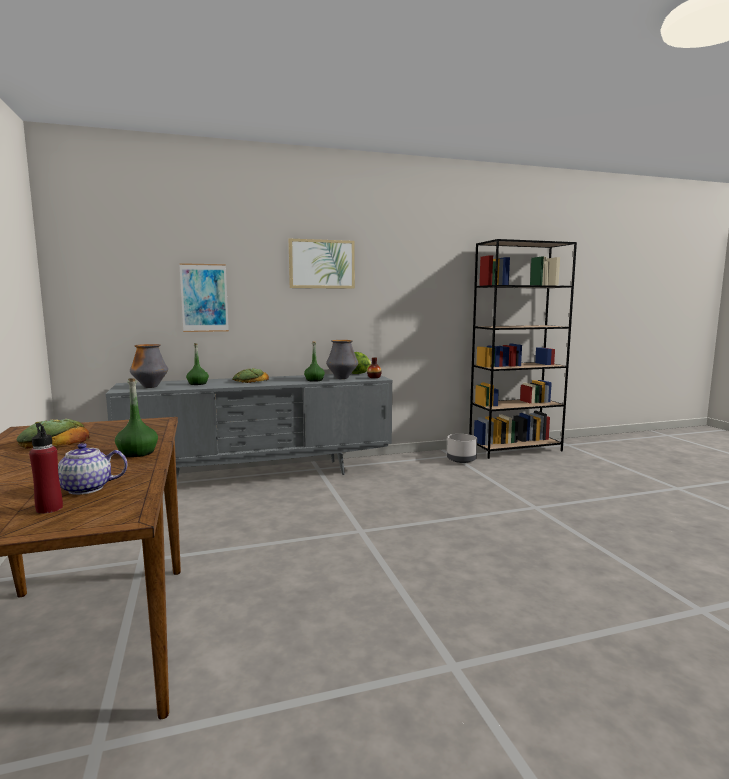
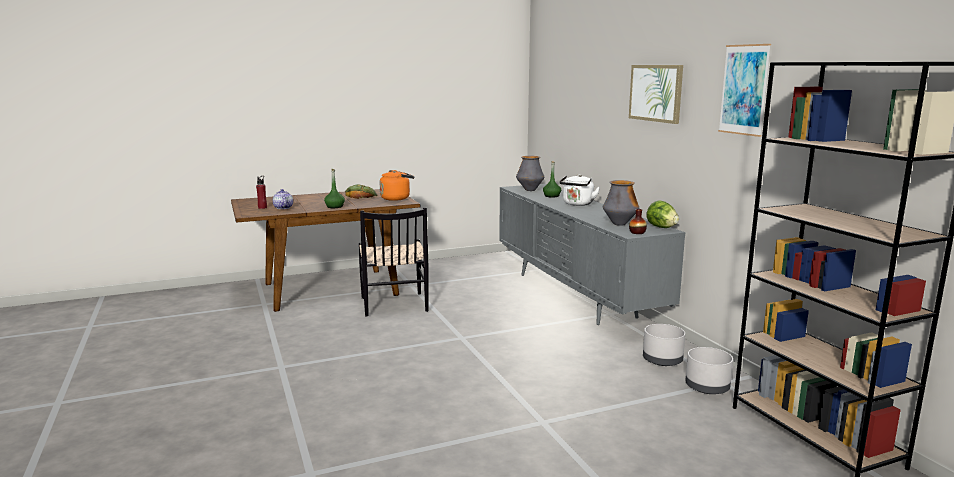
camera: 85 degrees right, 5 degrees up
picture [179,263,229,332] -> picture moved to [718,44,771,137]
bread [232,368,269,383] -> white kettle [559,174,600,206]
green bottle [304,341,325,382] -> none
none -> black chair [359,207,429,317]
none -> orange kettle [380,170,414,201]
none -> grey planter [643,324,685,366]

